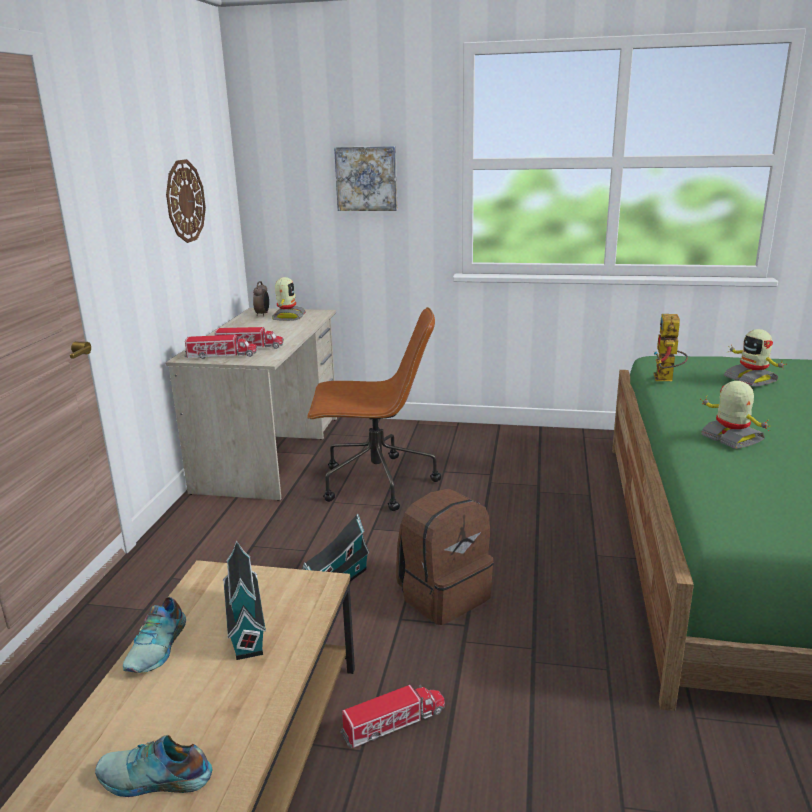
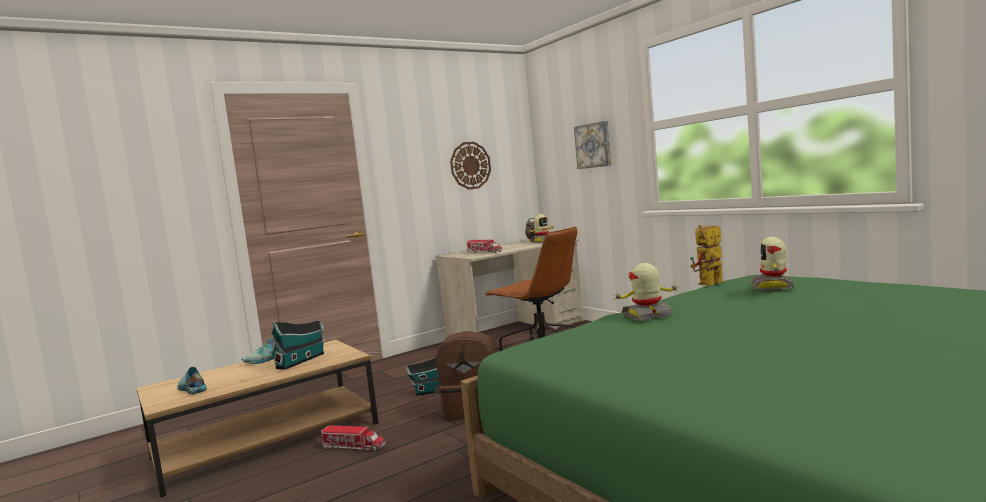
camera: 45 degrees right, 15 degrees down
toy truck [184,335,257,359] -> none
toy robot [701,381,770,449] -> toy robot turned 120 degrees counterclockwise [614,263,680,321]

